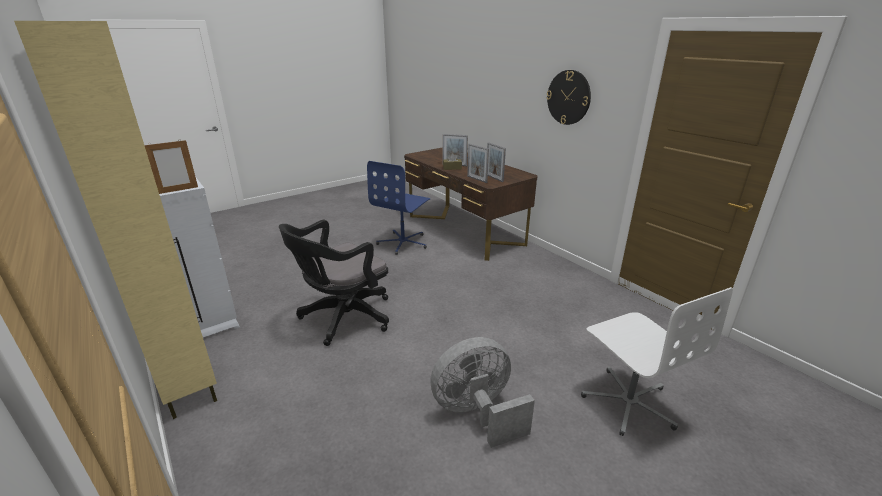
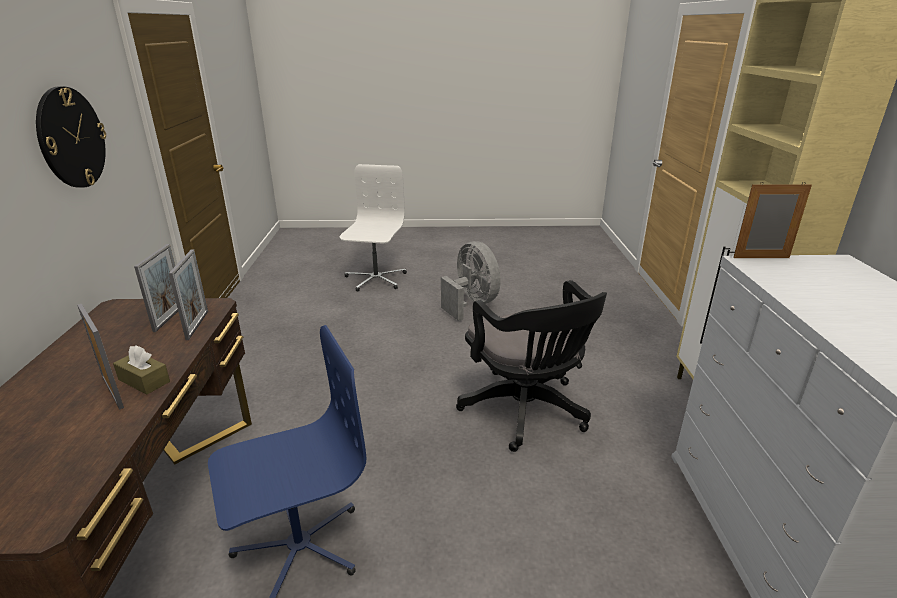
camera: 145 degrees left, 0 degrees up
black office chair [279,220,389,346] -> black office chair turned 75 degrees clockwise [456,280,607,452]
grey fan [430,337,535,448] -> grey fan turned 135 degrees counterclockwise [441,241,501,321]

